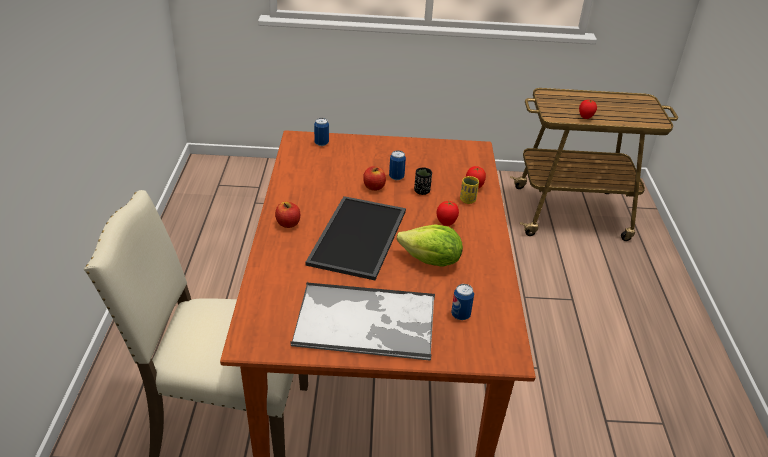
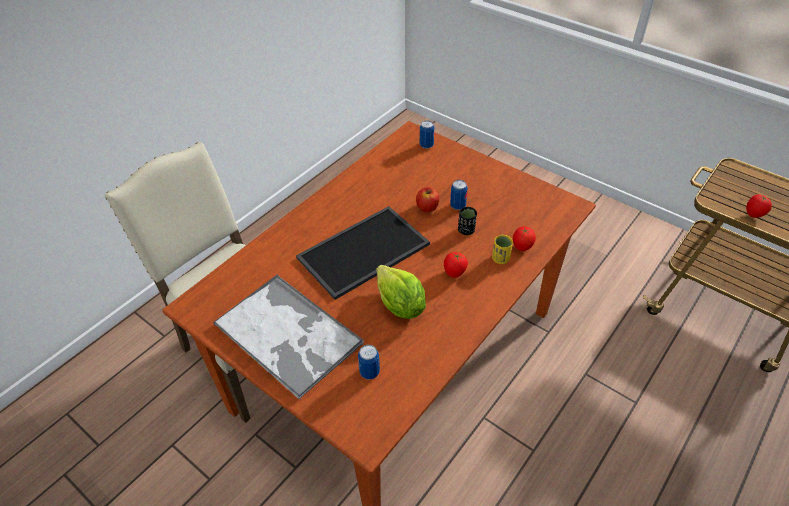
camera: 40 degrees right, 10 degrees up
apple [275,201,300,228] -> none

